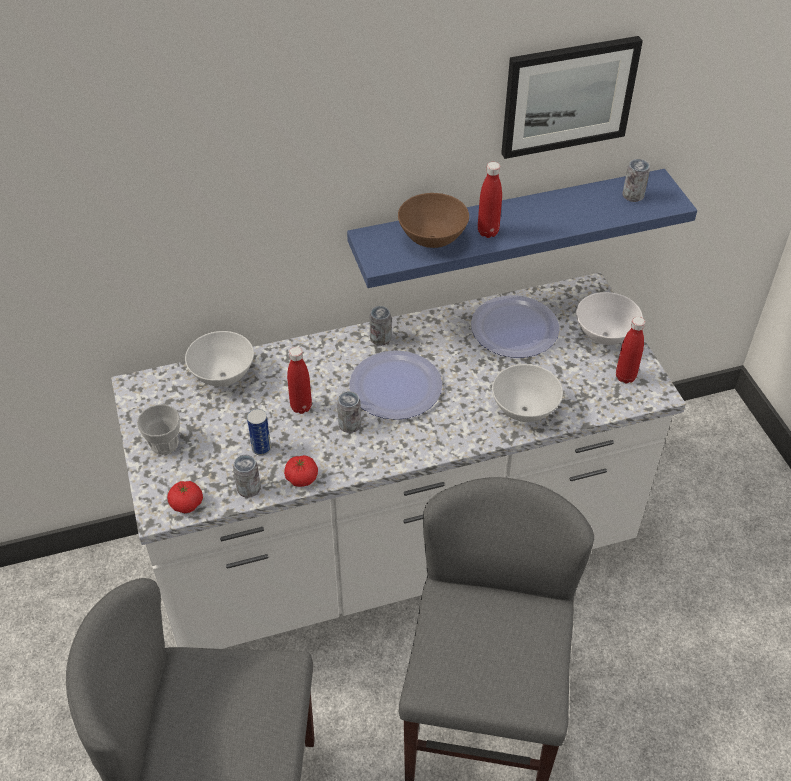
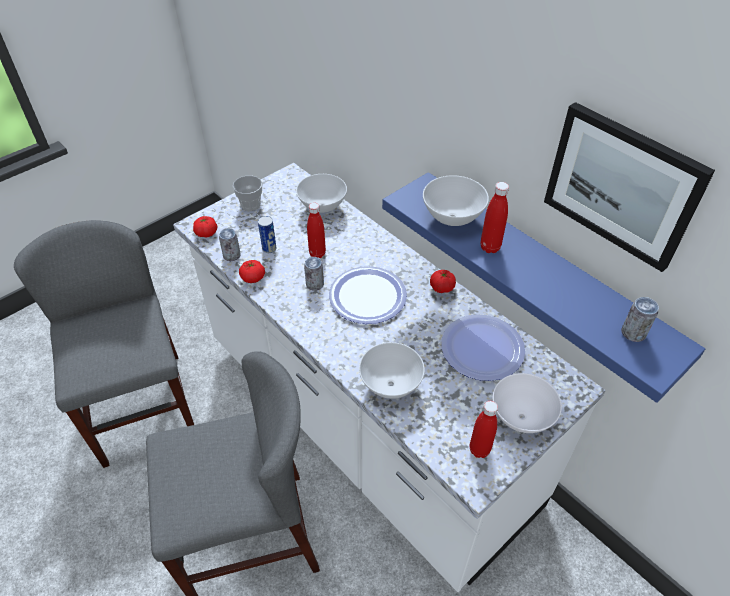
camera: 65 degrees right, 0 degrees up
can [369,306,391,346] -> none
brown bowl [398,193,469,248] -> white bowl [423,175,489,226]
none -> tomato [430,270,456,293]

